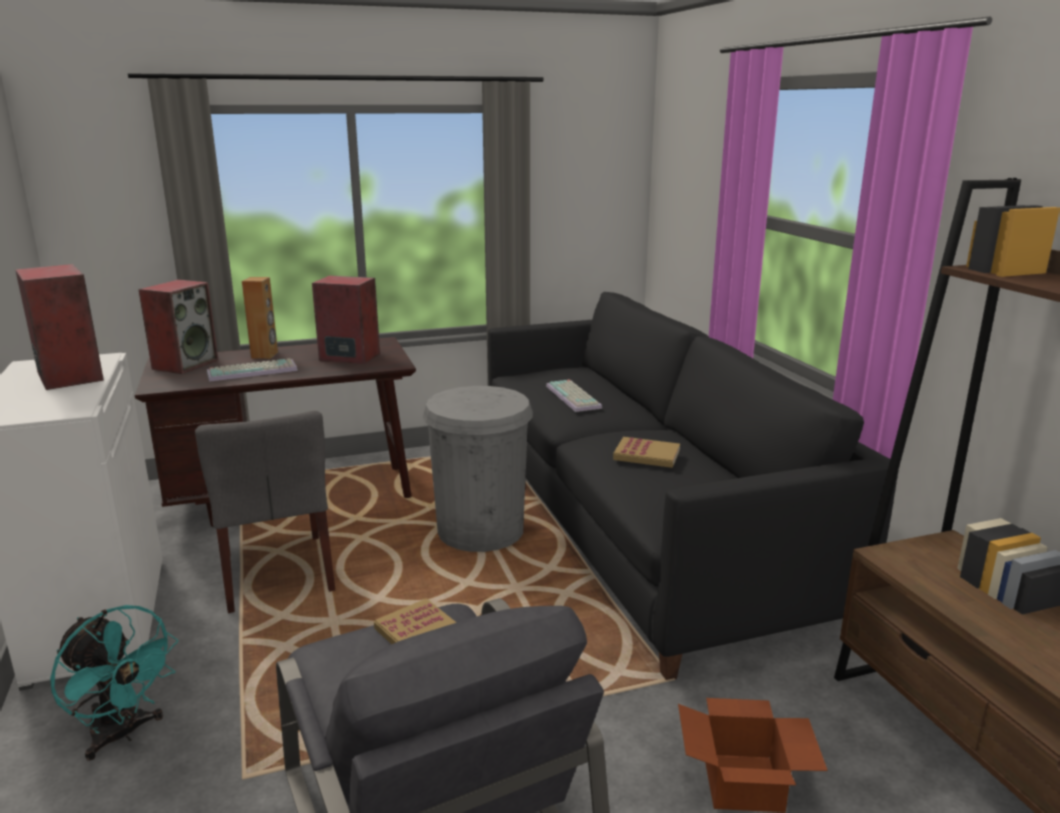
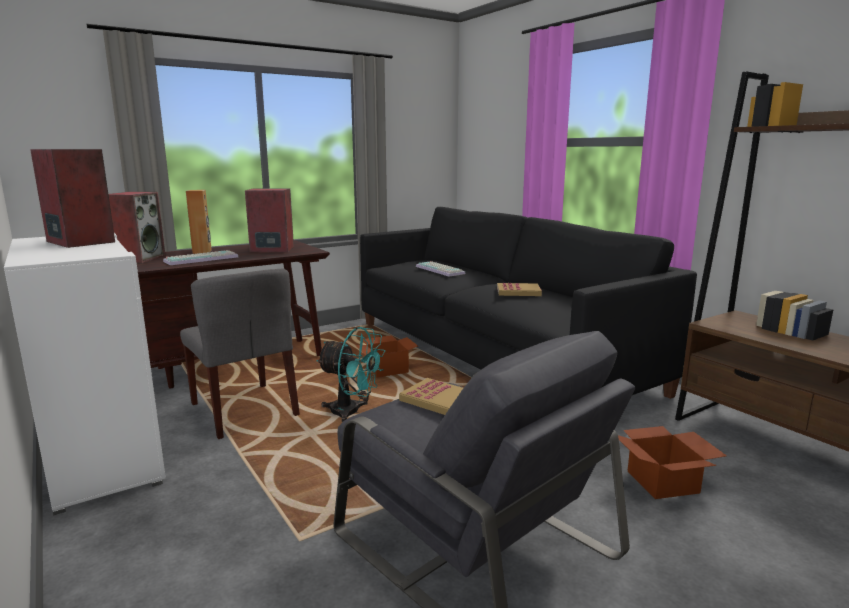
camera: 15 degrees left, 5 degrees down
turquoise fan [50,605,178,761] -> turquoise fan moved to [316,327,385,422]
grey trash can [423,386,533,552] -> cardboard box [356,335,418,378]

